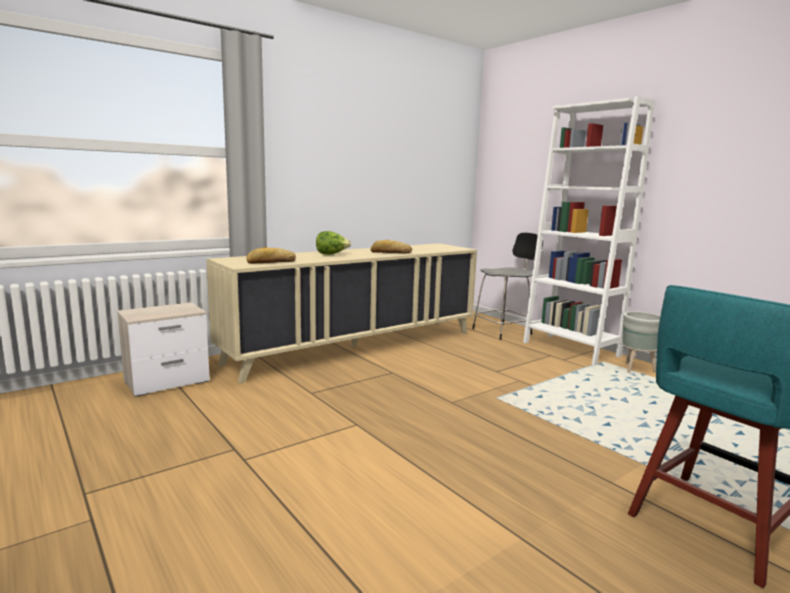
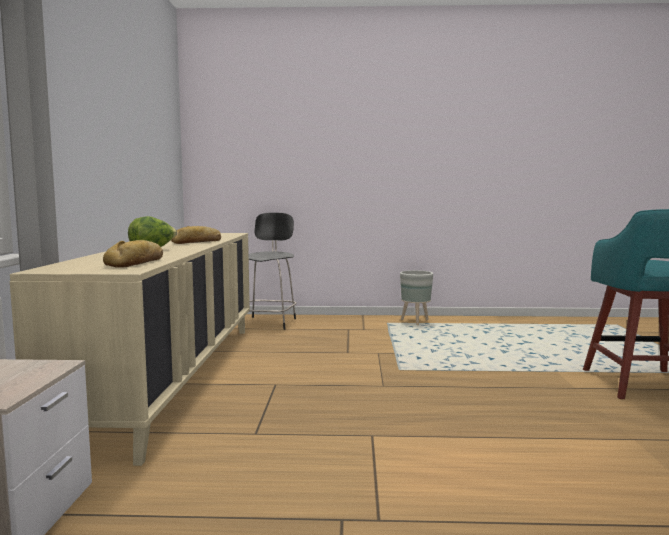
camera: 50 degrees left, 5 degrees down
white bookcase [523,96,655,365] -> none

